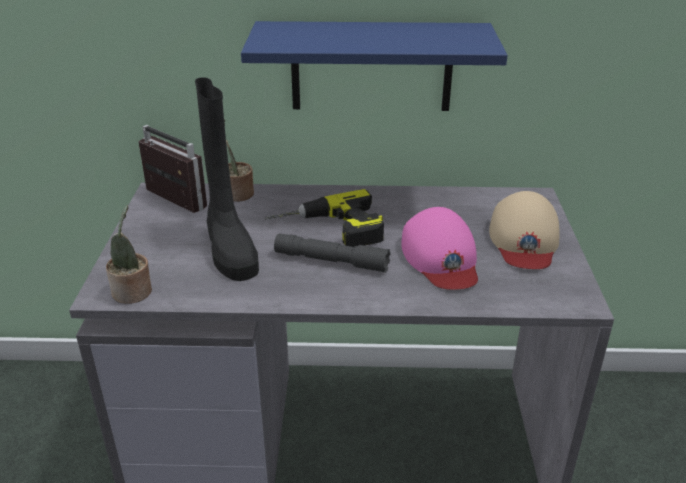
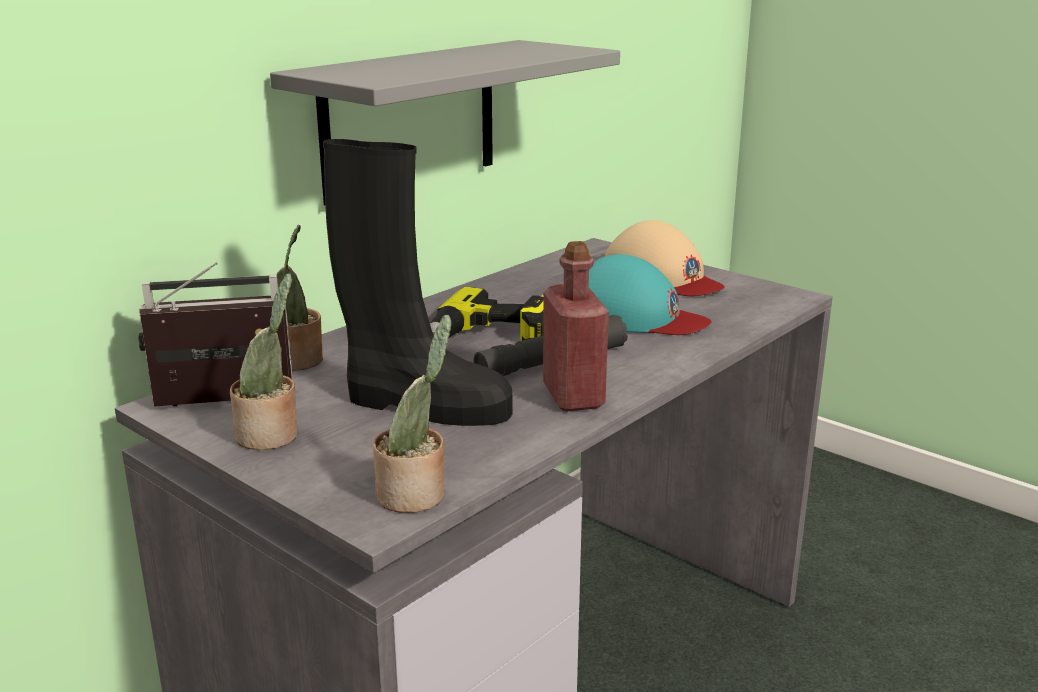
camera: 50 degrees left, 10 degrees down
blue shelf [241,21,508,111] -> grey shelf [270,40,620,205]
pink cap [401,207,478,290] -> turquoise cap [588,254,712,335]
none -> potted plant [230,273,298,450]
none -> red bottle [543,241,609,411]

